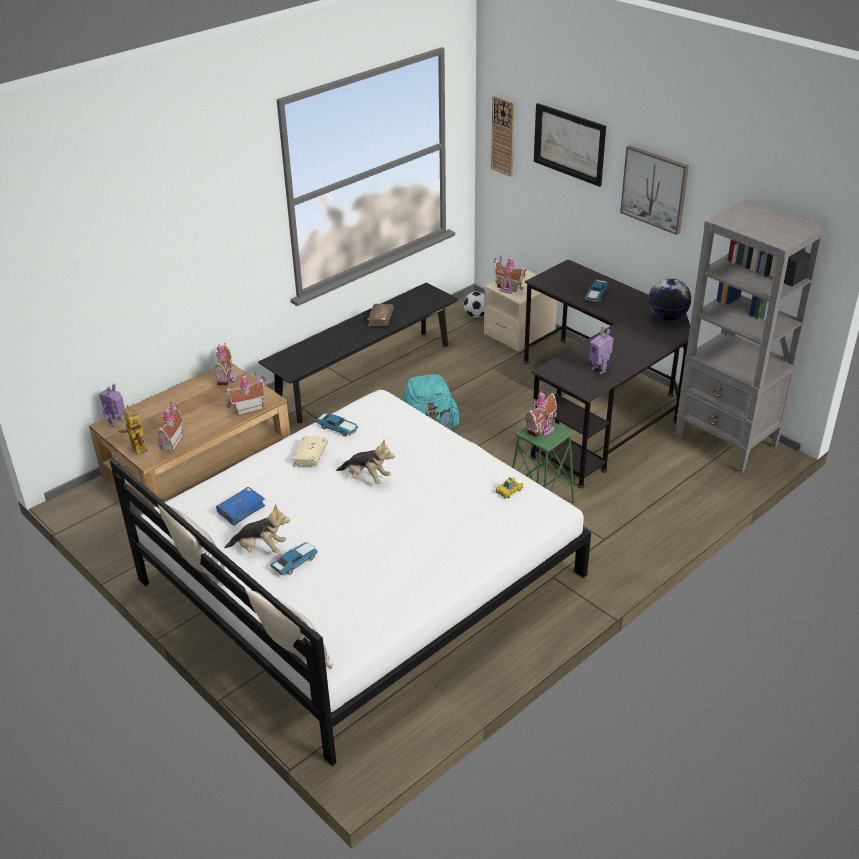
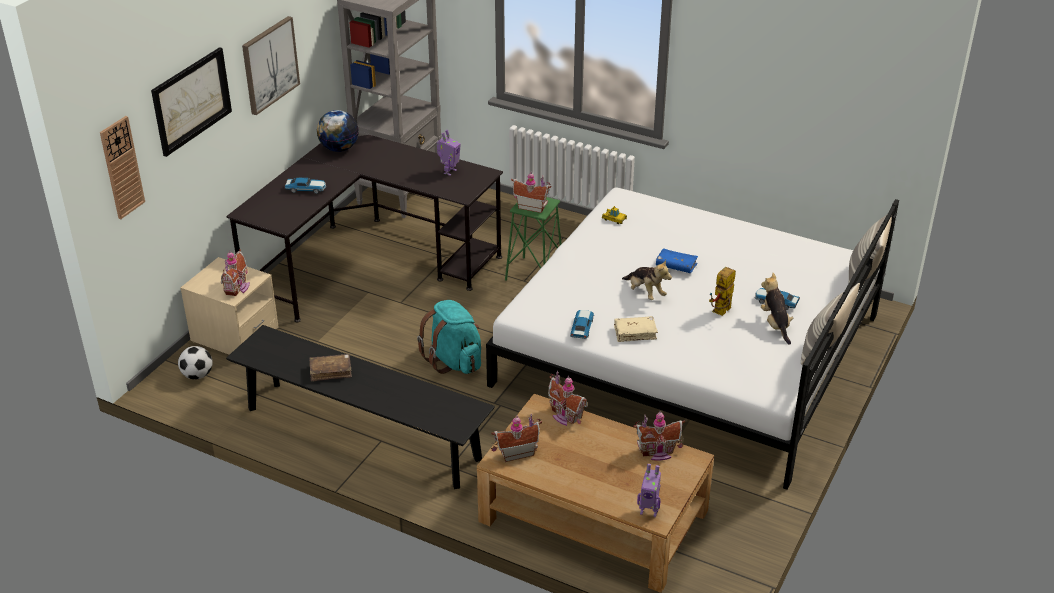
camera: 110 degrees left, 0 degrees up
toy robot [119,405,148,455] -> toy robot moved to [709,267,736,316]
blue book [216,487,265,526] -> blue book moved to [656,248,698,273]
plush toy [336,440,395,484] -> plush toy turned 135 degrees clockwise [622,260,672,300]

